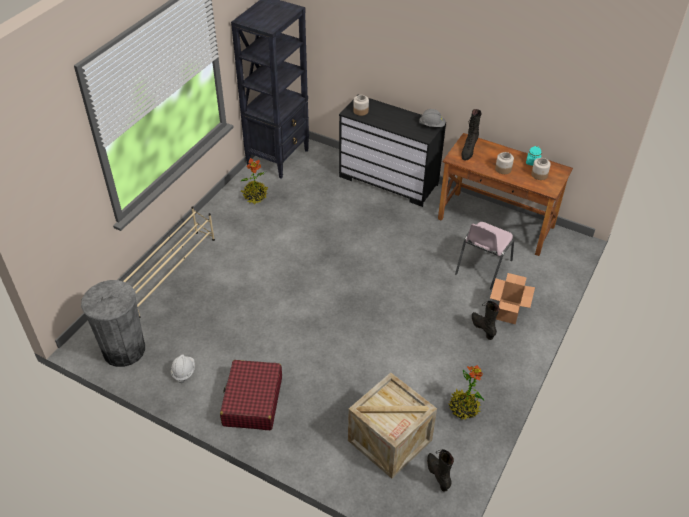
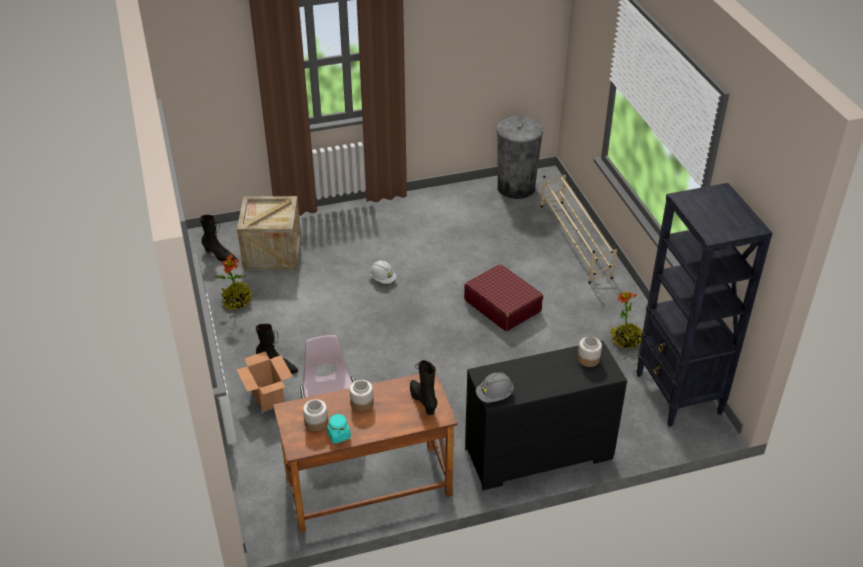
camera: 135 degrees right, 5 degrees down
white hard hat [171,354,195,383] -> white hard hat moved to [369,260,397,284]
red suitcase [220,360,282,430] -> red suitcase moved to [464,264,543,331]

